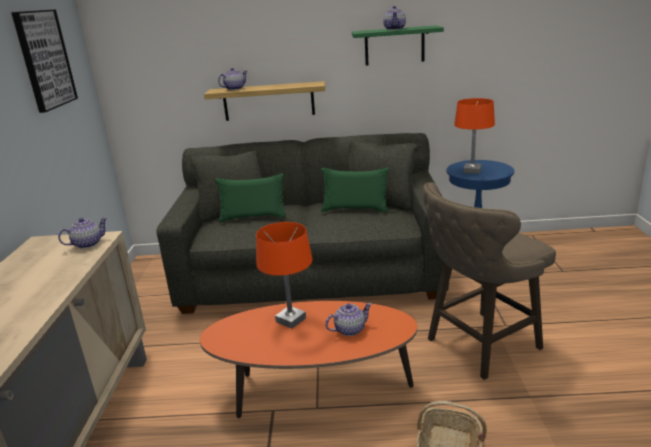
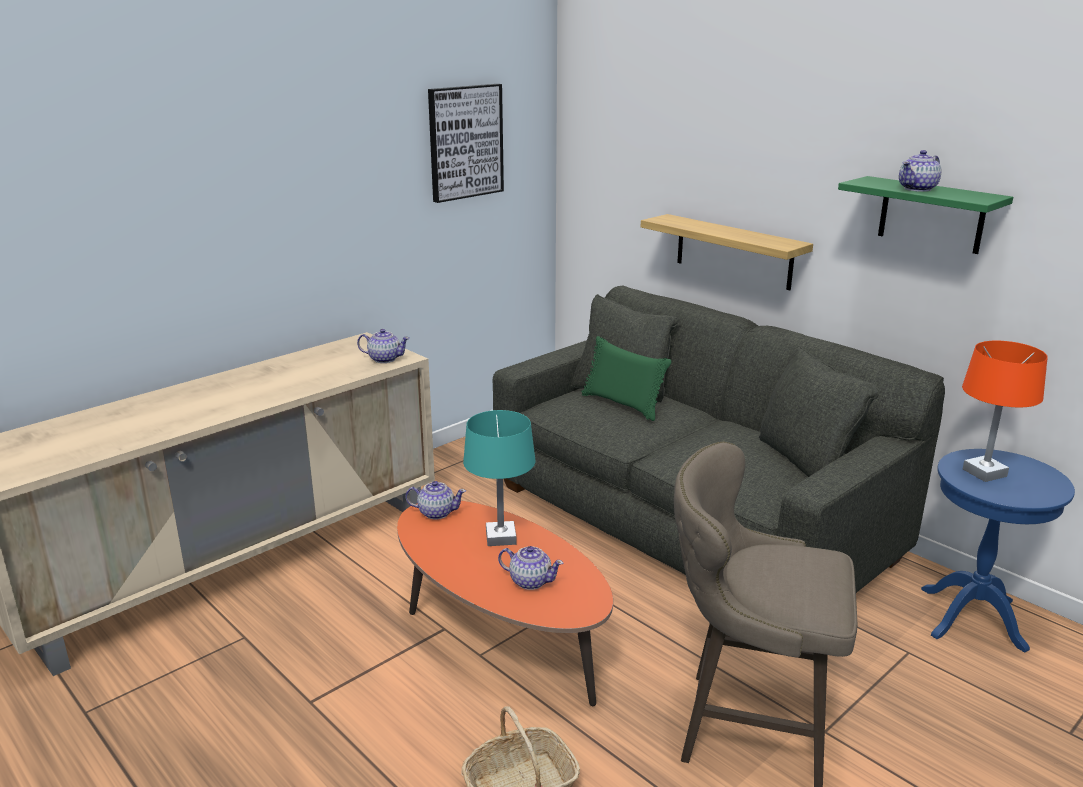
camera: 45 degrees right, 0 degrees up
teapot [218,68,247,90] -> teapot moved to [405,481,466,520]
orange table lamp [256,222,312,329] -> turquoise table lamp [463,410,535,546]
green pillow [321,168,389,213] -> none

